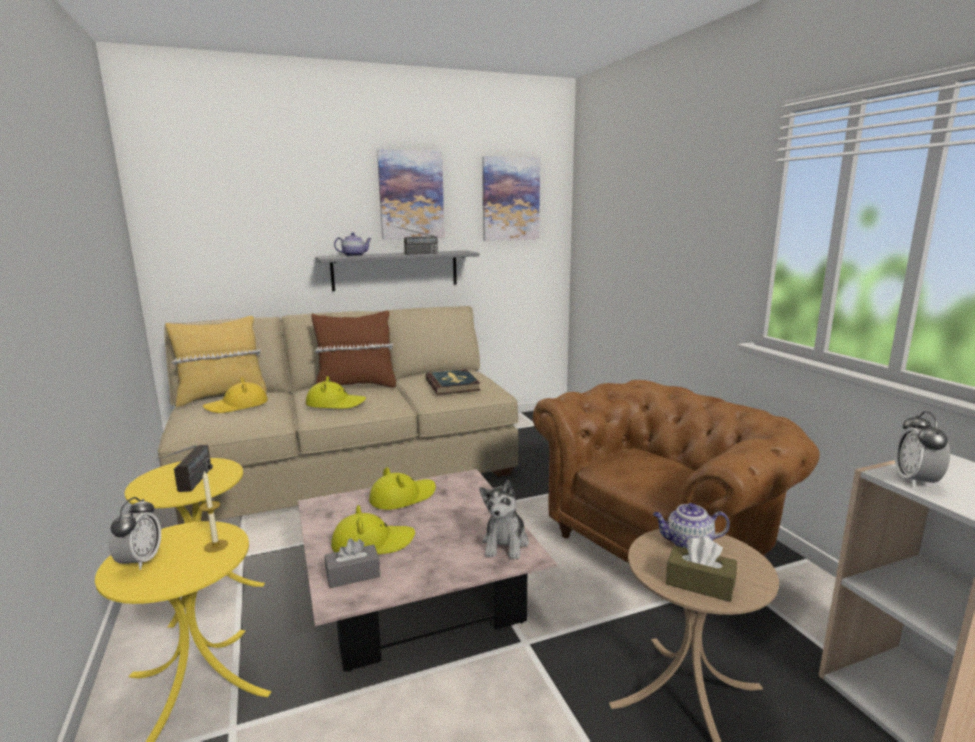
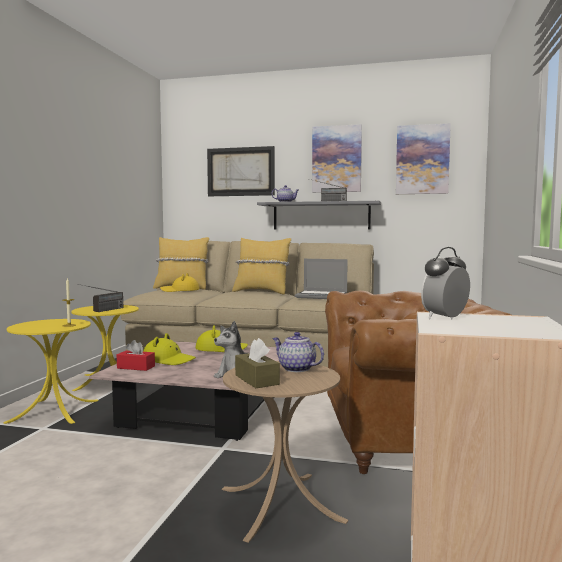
camera: 35 degrees right, 10 degrees down
alarm clock [109,497,161,570] -> none
yellow hat [306,376,366,409] -> none
brown pillow [311,311,396,387] -> yellow pillow [232,238,291,295]
grey tissue box [325,538,380,588] -> red tissue box [117,340,155,371]
book [425,369,480,395] -> laptop [295,259,348,299]
none -> picture [207,146,275,196]

